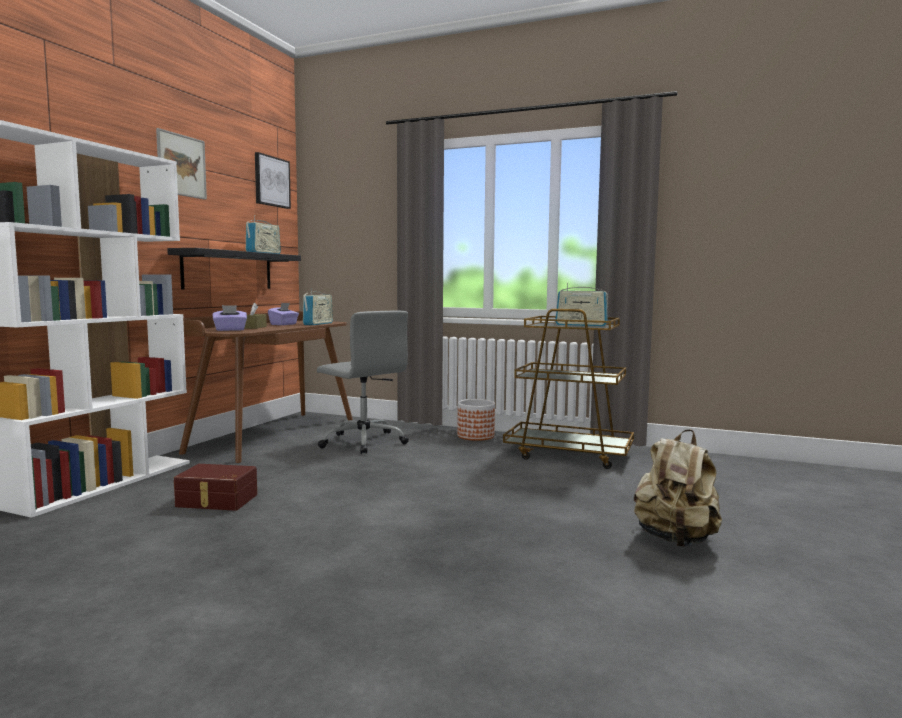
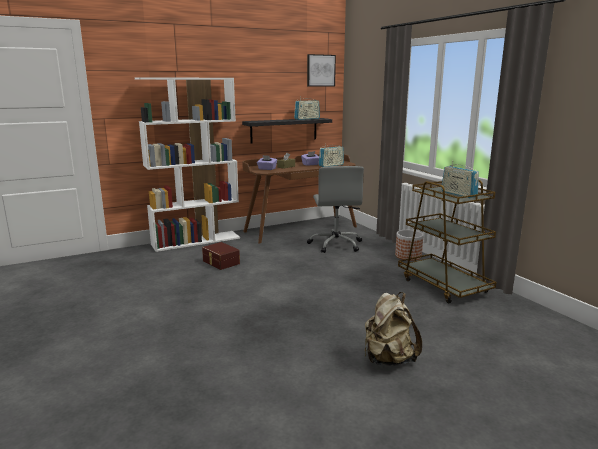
camera: 40 degrees right, 10 degrees up
picture [156,128,207,200] -> none

